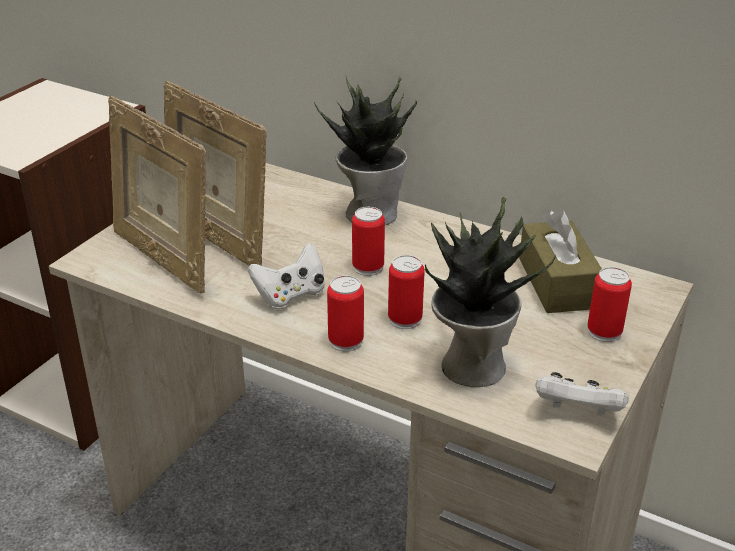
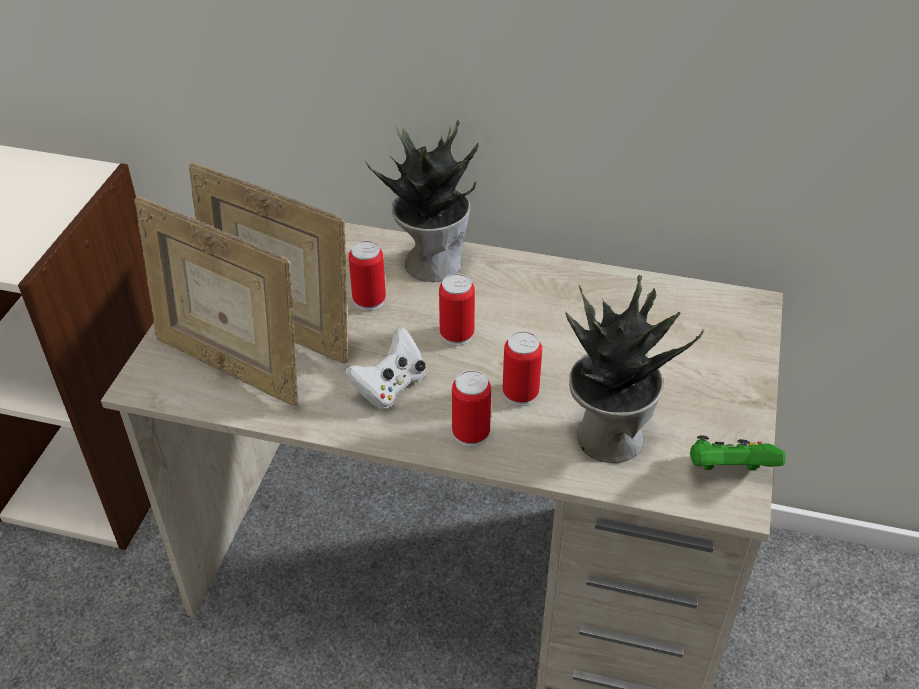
camera: 15 degrees left, 10 degrees up
brown tissue box [519,210,602,313] -> none
white game controller [536,372,629,416] -> green game controller [690,435,786,470]
can [587,267,632,342] -> can moved to [349,240,386,311]

